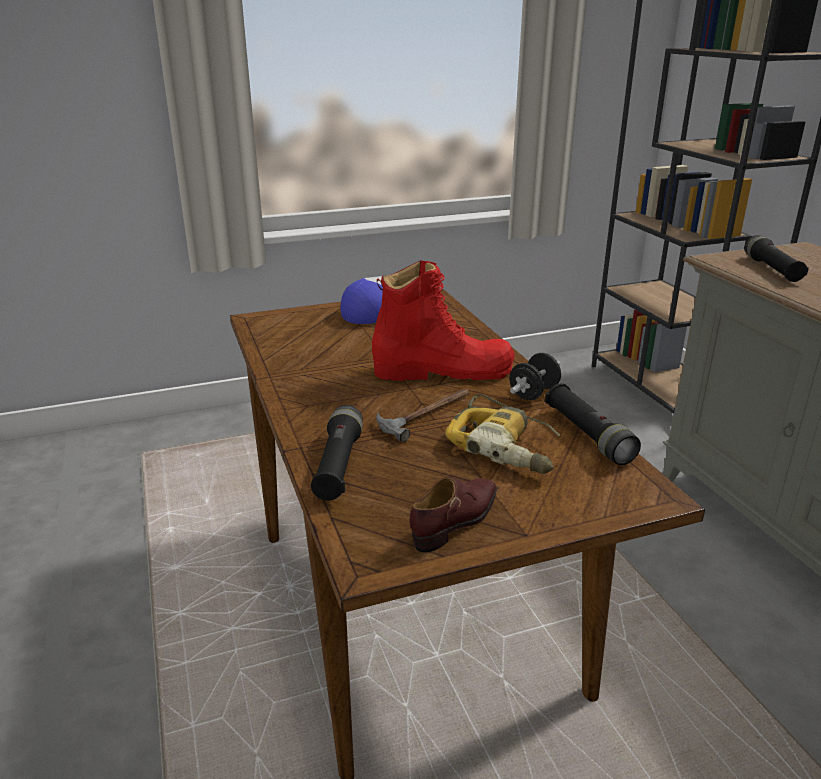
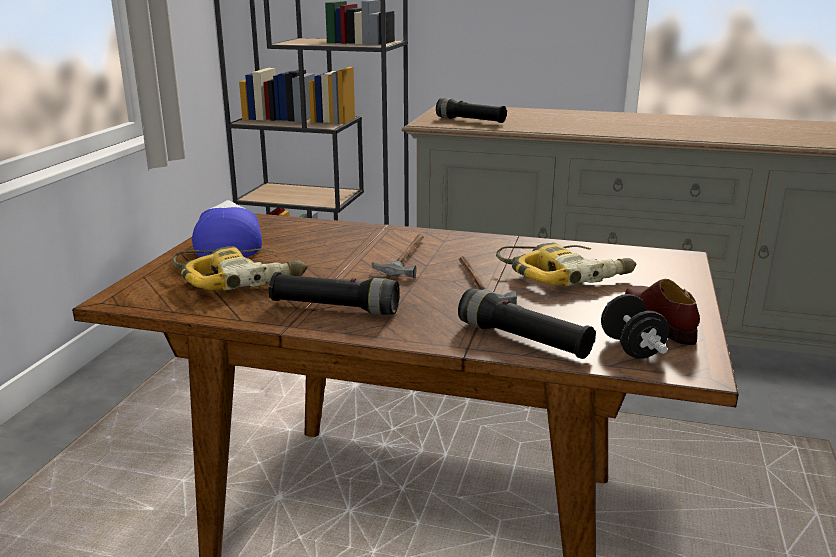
camera: 55 degrees left, 5 degrees down
red boot [372,260,515,381] -> hammer [372,234,424,278]
black dumbbell [510,353,561,400] -> black dumbbell moved to [601,294,669,359]
black flashlight [545,383,641,465] -> black flashlight moved to [268,272,400,315]
none -> power drill [172,246,308,291]

